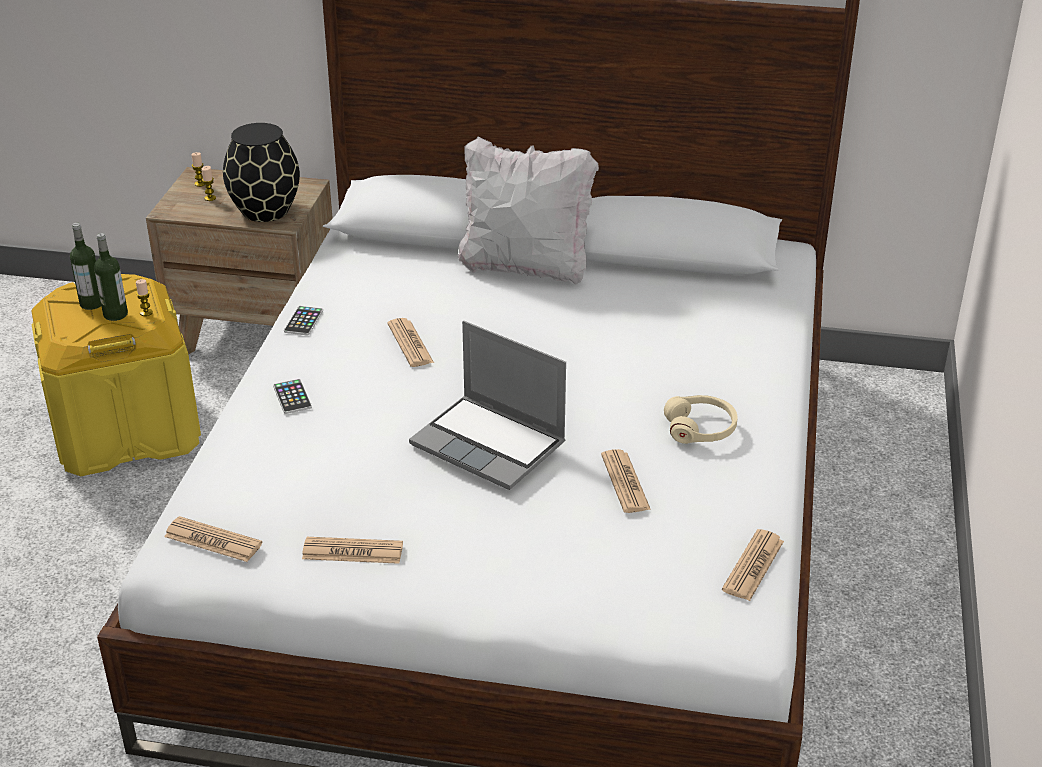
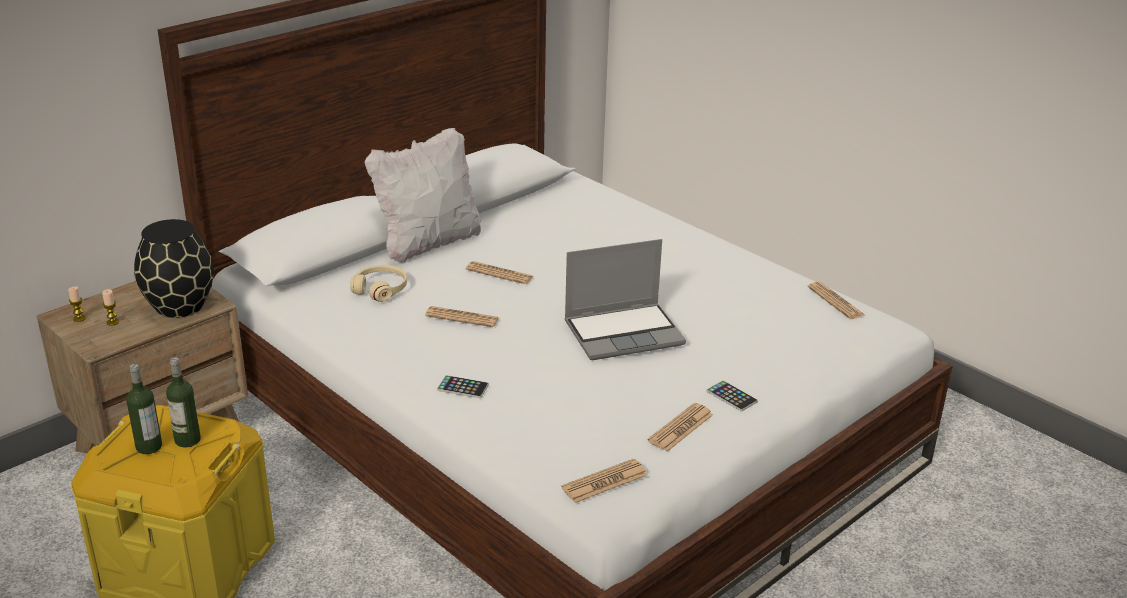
camera: 55 degrees left, 5 degrees down
candle [136,279,153,316] -> none
phone [284,306,323,336] -> phone moved to [707,380,758,412]
newspaper [601,449,651,513] -> newspaper moved to [466,261,534,284]
beige headphones [664,395,738,444] -> beige headphones moved to [350,265,407,302]

